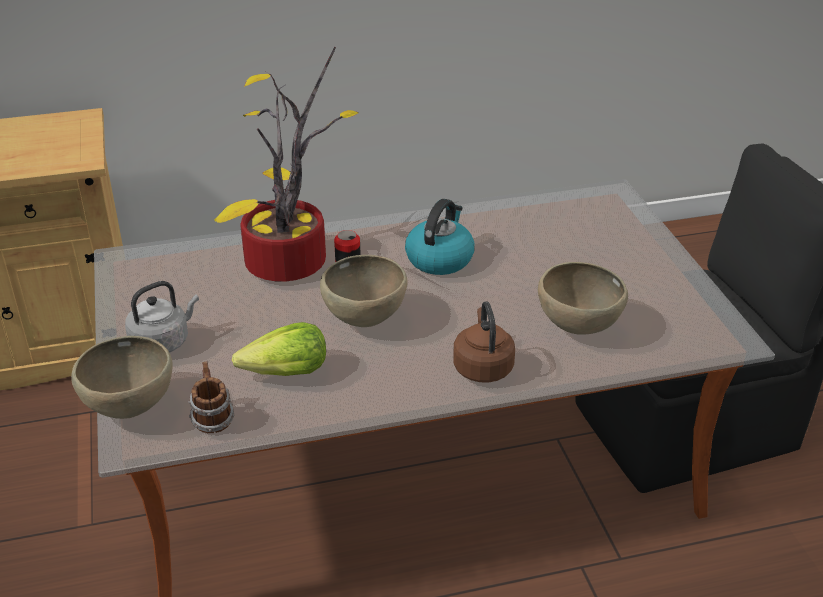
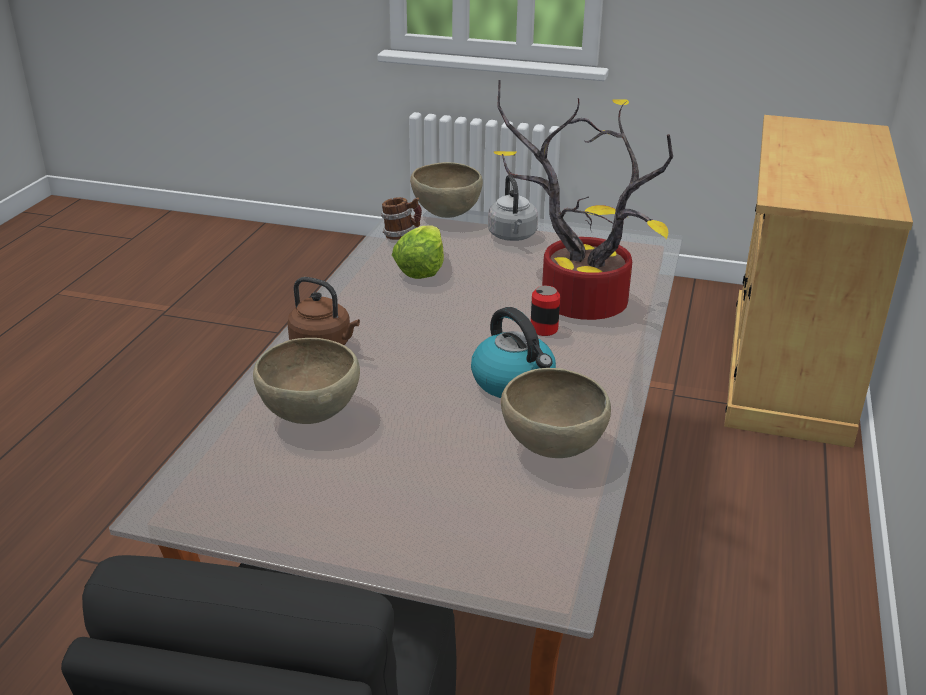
camera: 120 degrees right, 5 degrees down
brown bowl [320,255,408,327] -> brown bowl moved to [501,368,611,458]

